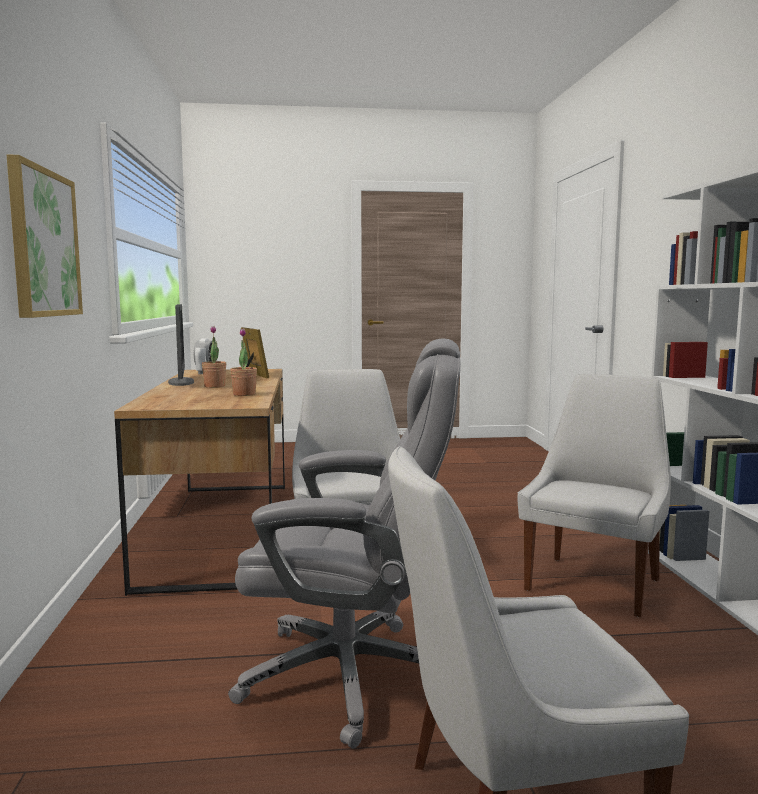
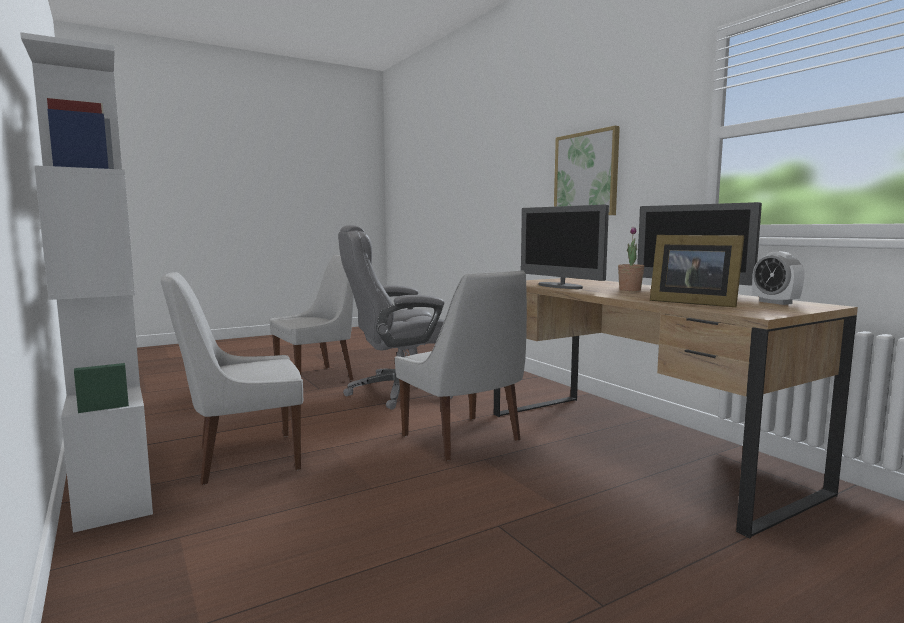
camera: 155 degrees right, 0 degrees up
potted plant [230,328,257,396] -> monitor [521,204,609,289]
white chair [517,374,671,617] -> white chair turned 60 degrees clockwise [161,272,303,485]

